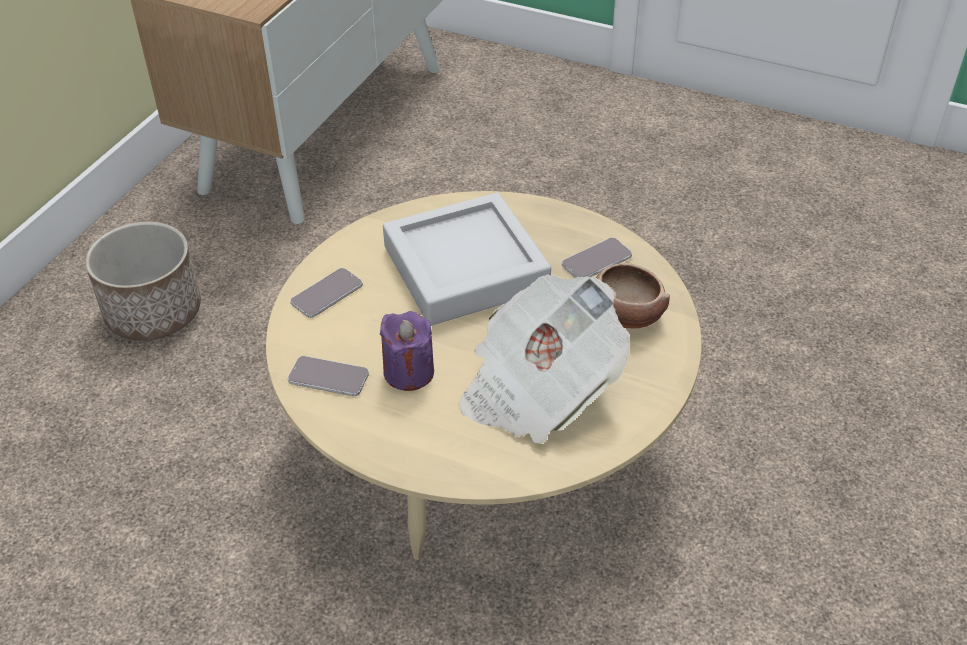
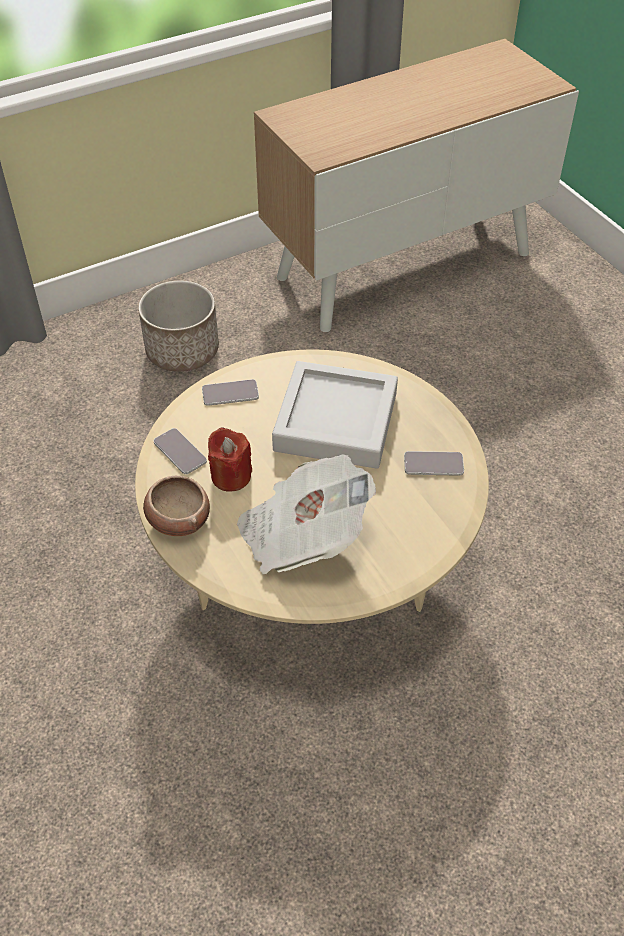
camera: 35 degrees right, 5 degrees up
purple candle [380,311,434,391] -> red candle [208,427,252,491]
bowl [596,263,670,329] -> bowl moved to [143,476,210,536]

